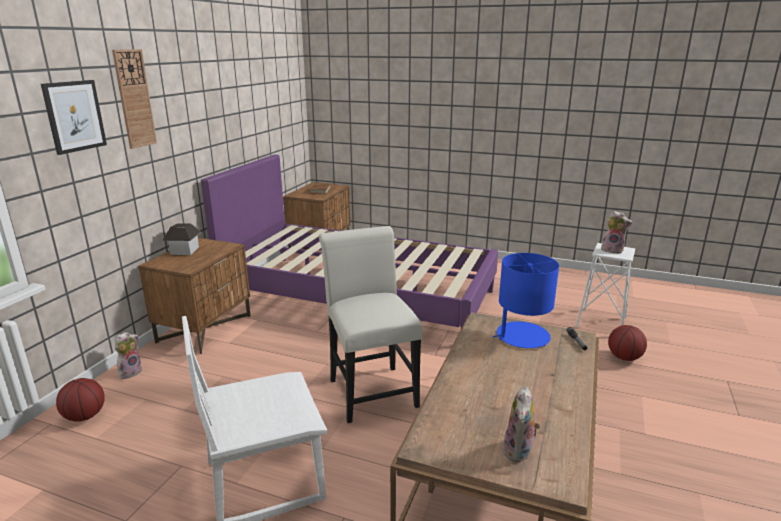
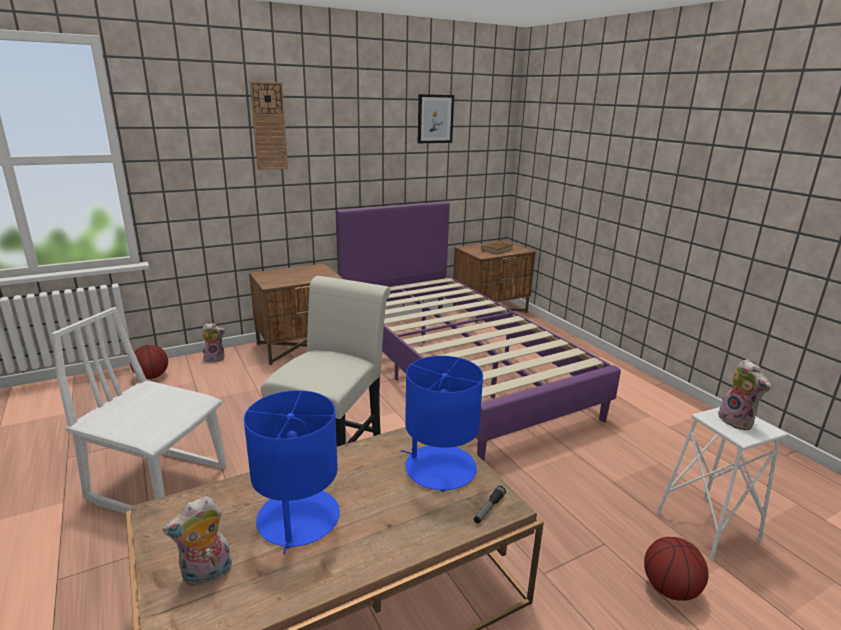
camera: 40 degrees right, 0 degrees up
picture [41,80,107,155] -> picture moved to [418,94,454,143]
toy house [162,223,201,255] -> none
none -> blue table lamp [244,390,340,554]

